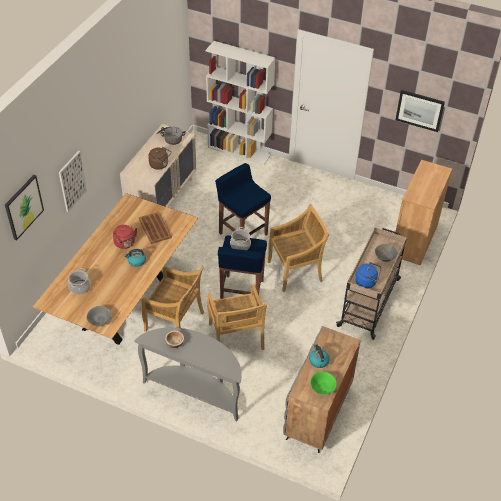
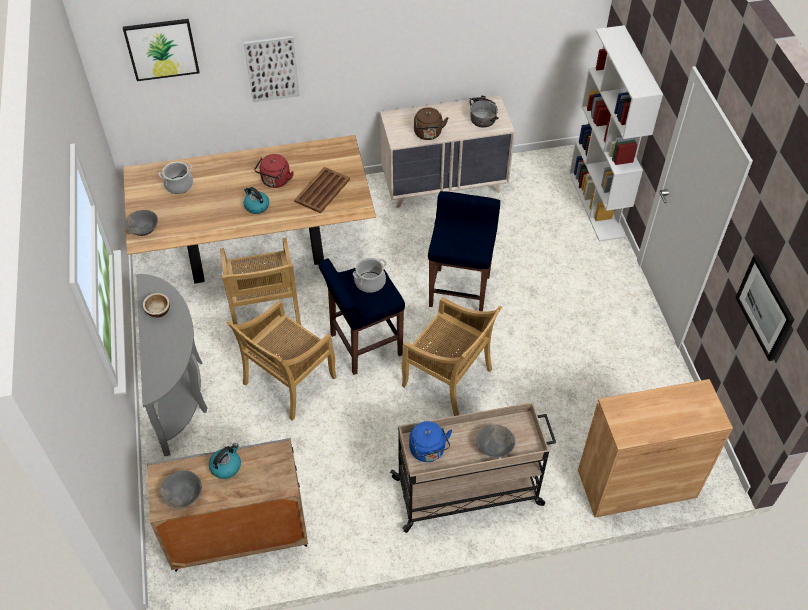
camera: 55 degrees right, 5 degrees up
green bowl [310,372,337,394] -> grey bowl [160,470,202,509]

